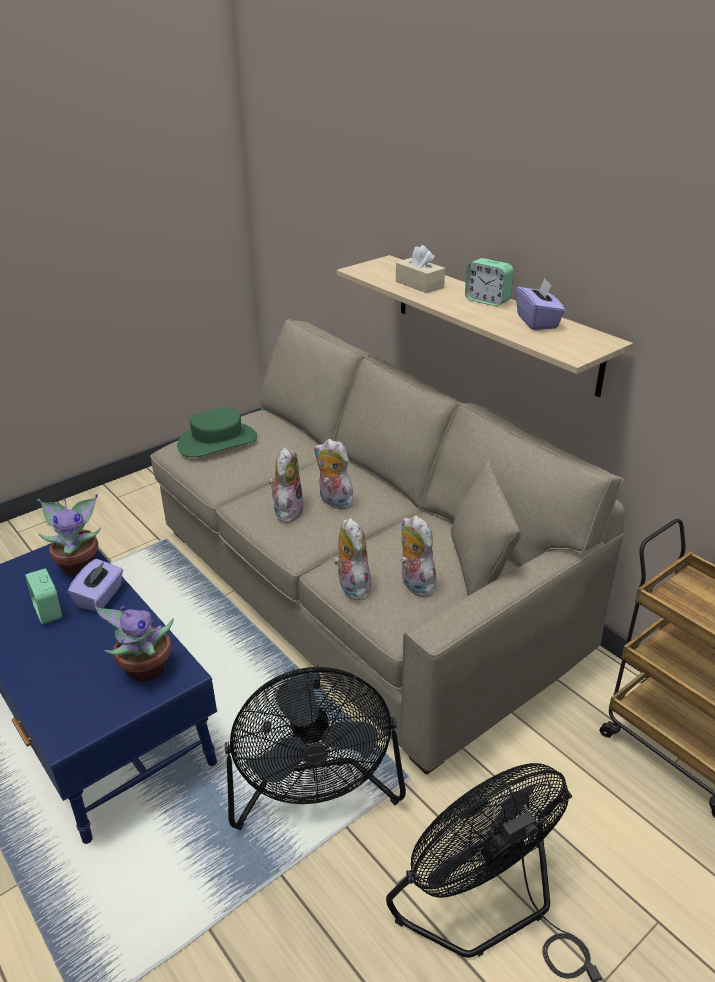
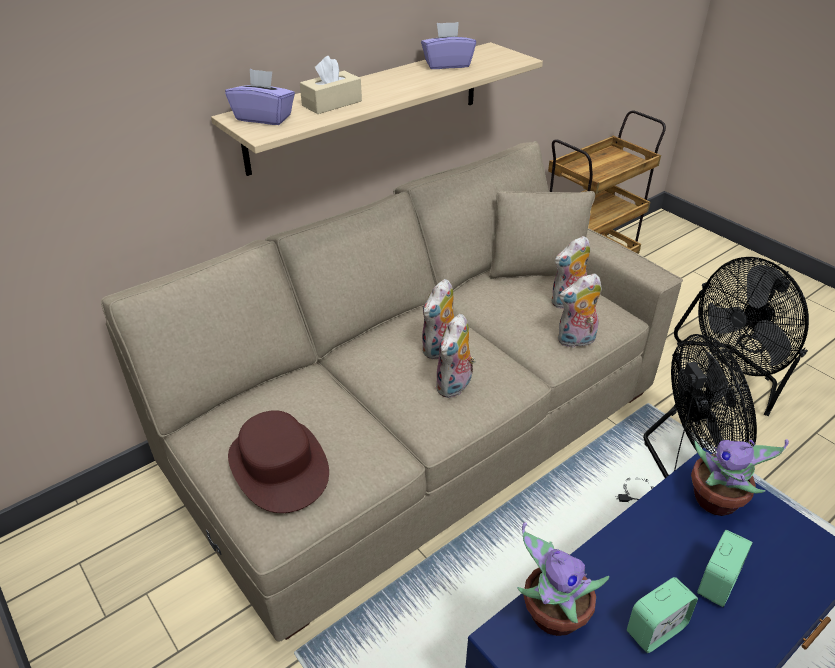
camera: 90 degrees left, 5 degrees up
purple tissue box [68,559,123,611] -> purple tissue box moved to [225,69,295,125]
green hat [177,407,258,457] -> brown hat [228,410,329,513]
plush toy [269,447,304,523] -> plush toy turned 75 degrees counterclockwise [435,314,476,398]
alarm clock [465,258,514,306] -> alarm clock moved to [697,530,752,607]

